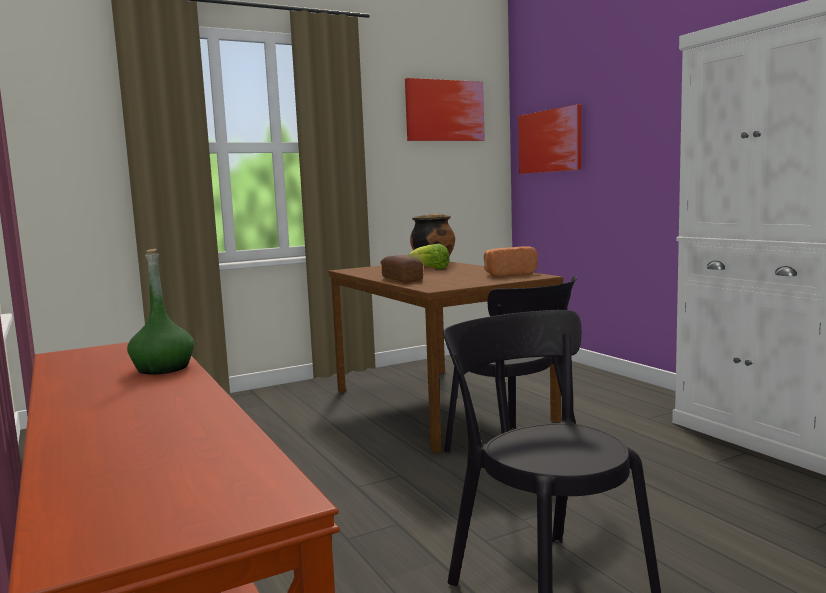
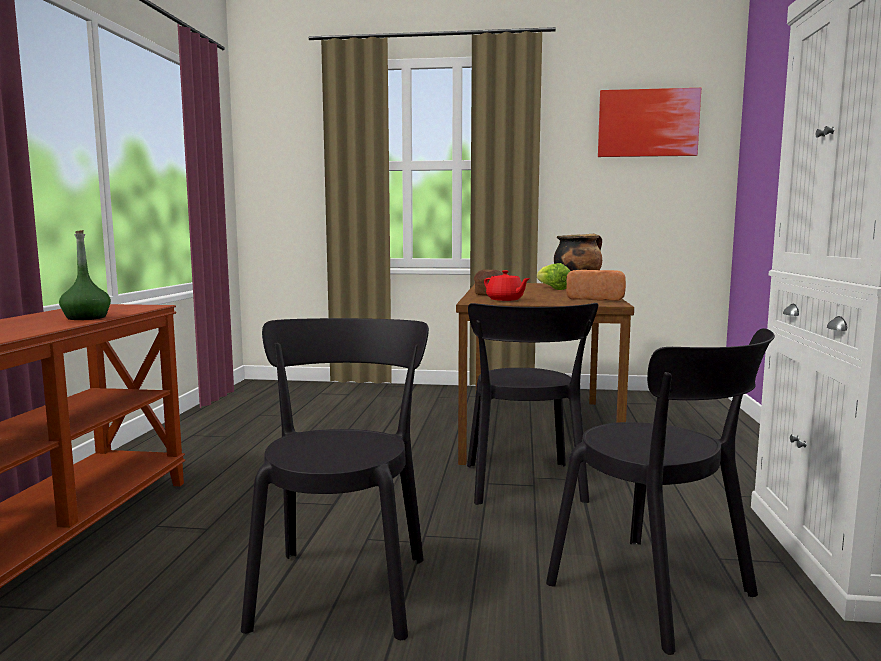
camera: 35 degrees right, 0 degrees up
picture [518,104,581,174] -> none
none -> red teapot [484,270,530,301]
none -> black chair [546,328,775,655]

